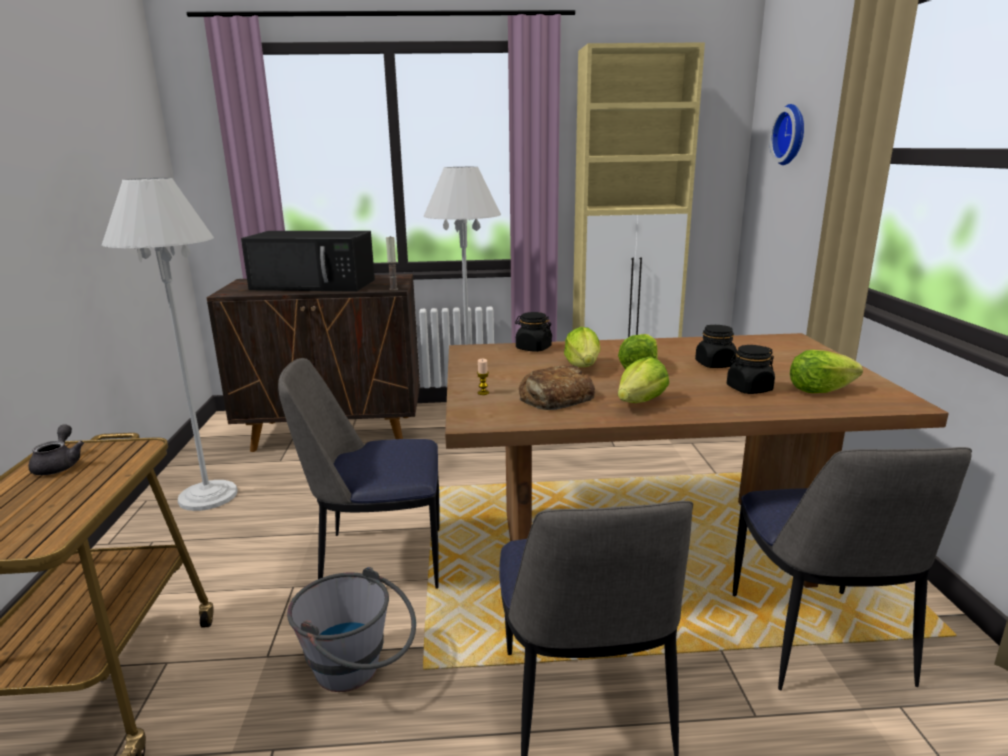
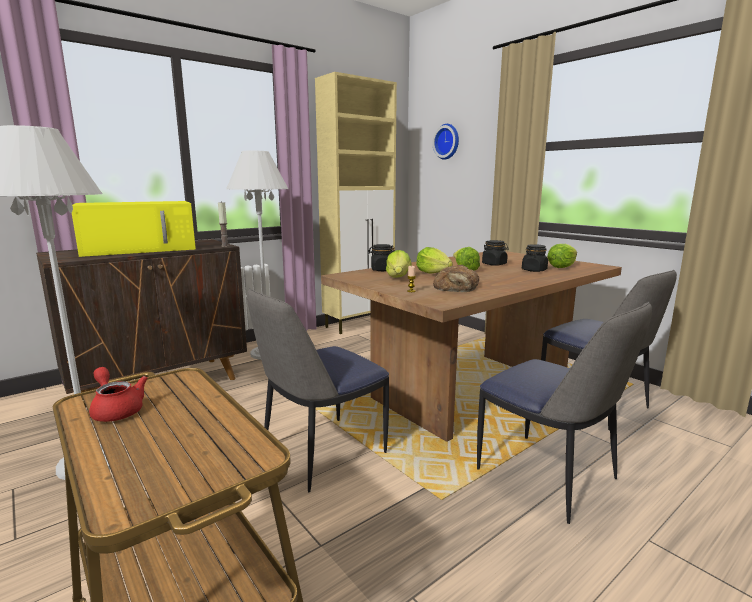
camera: 35 degrees left, 5 degrees down
grey teapot [28,424,84,475] -> red teapot [89,367,148,422]
black microwave [241,231,375,292] -> yellow microwave [72,201,196,257]
grey bucket [287,567,416,692] -> none
lettuce [618,357,669,403] -> lettuce moved to [386,250,412,278]

